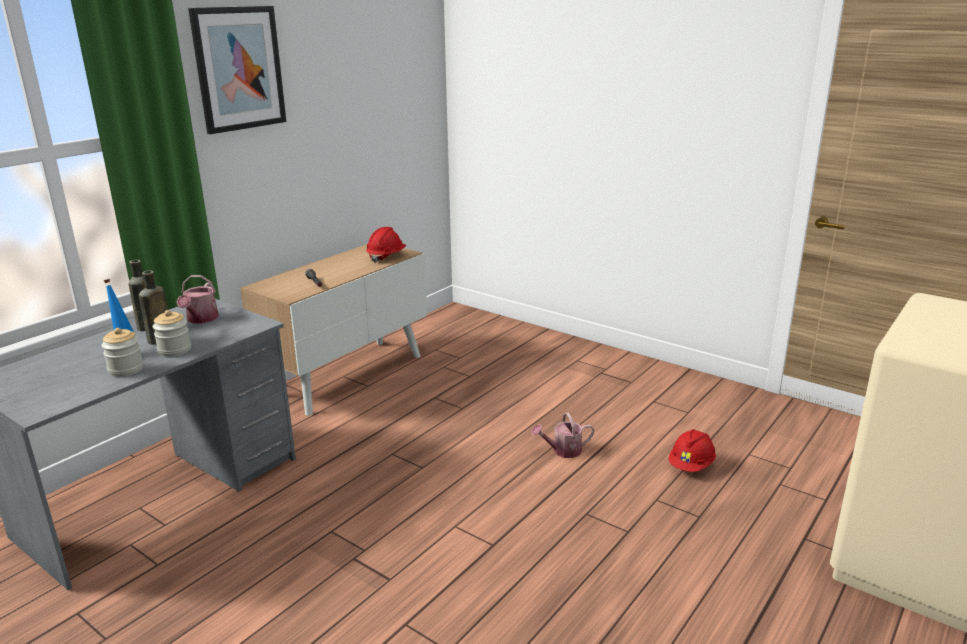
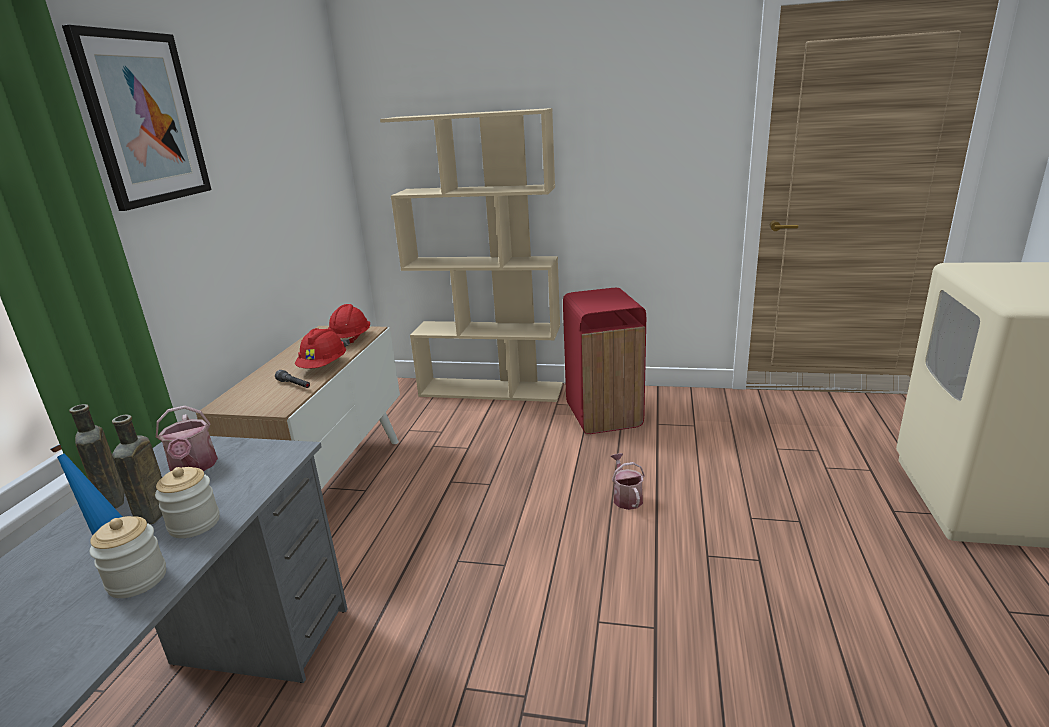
camera: 25 degrees left, 0 degrees up
watering can [532,413,595,458] -> watering can turned 120 degrees clockwise [611,453,645,510]
red hard hat [668,429,716,472] -> red hard hat moved to [295,328,346,369]
none -> beige bookcase [380,108,563,402]
none -> red trash can [563,288,646,434]

